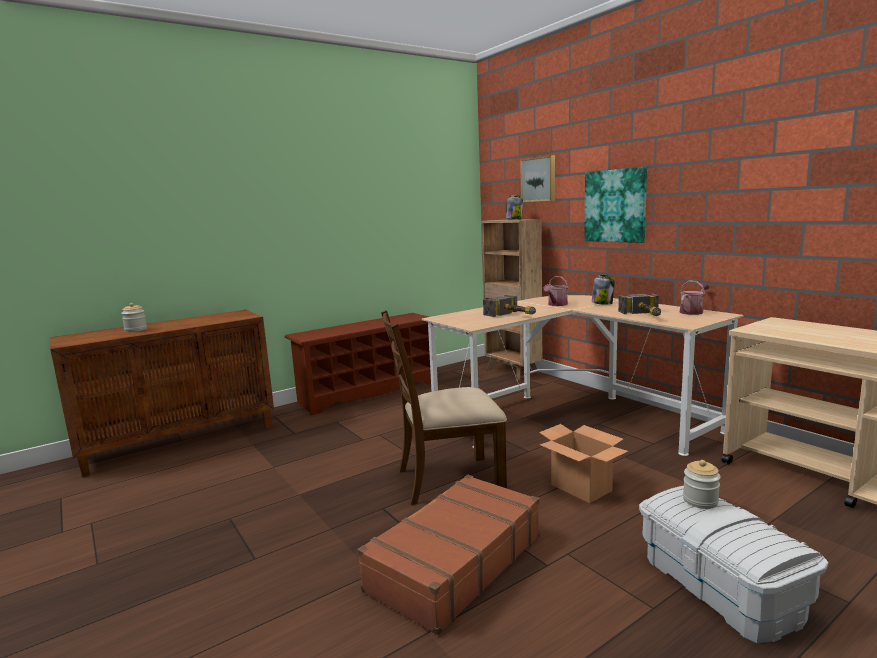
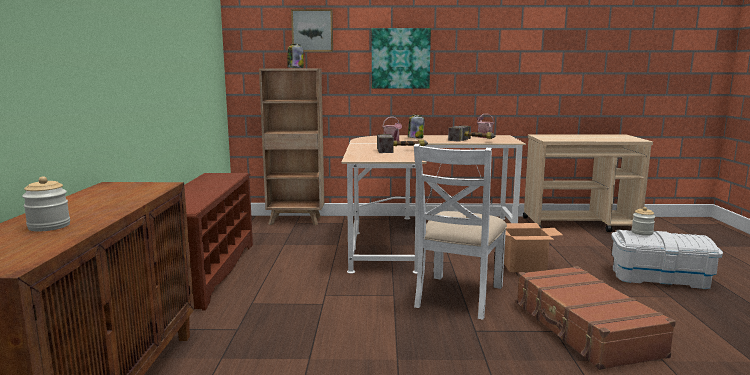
camera: 55 degrees left, 0 degrees up
brown chair [381,310,507,505] -> white chair [414,144,507,319]

